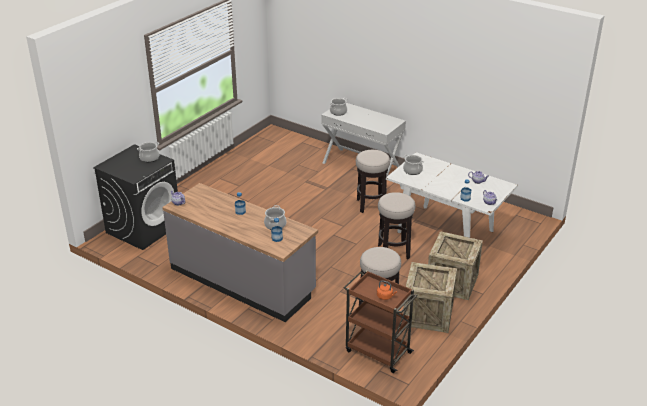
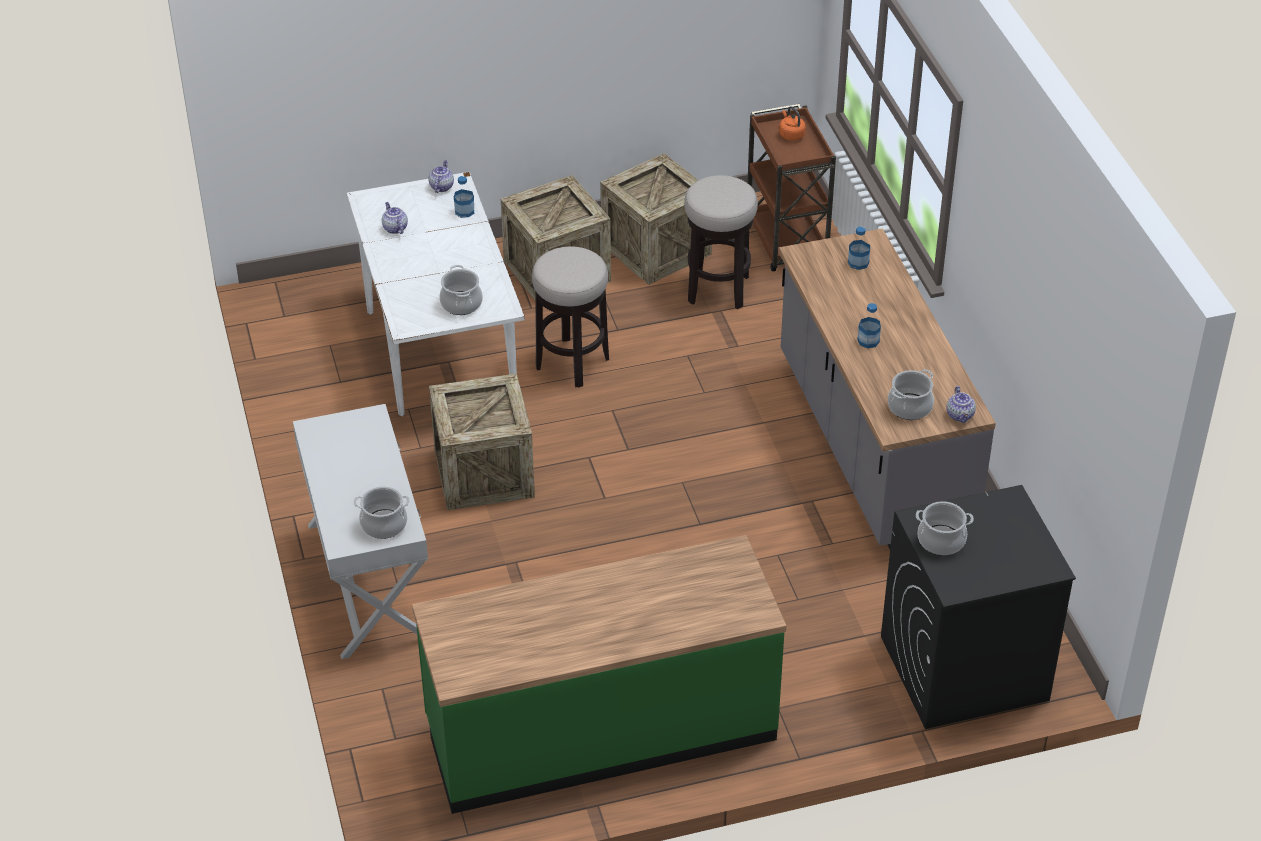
camera: 140 degrees left, 10 degrees up
cooking pot [264,205,286,230] -> cooking pot moved to [888,369,934,420]
stool [356,150,390,213] -> crate [429,374,535,510]
none -> green counter [412,535,787,814]

